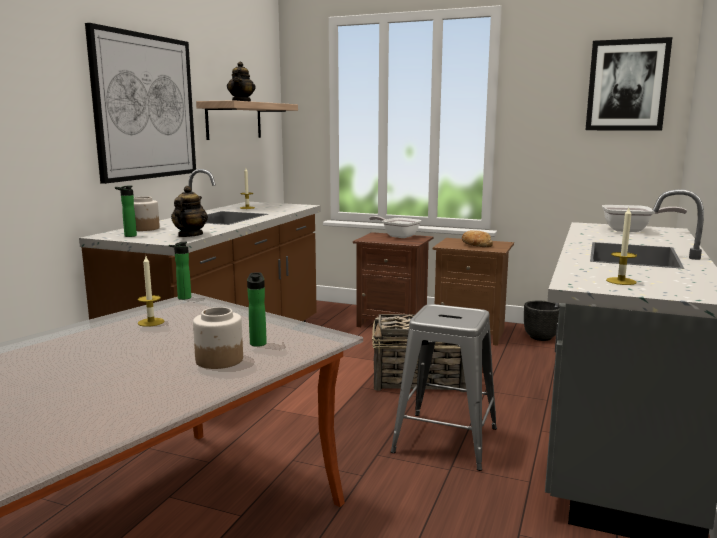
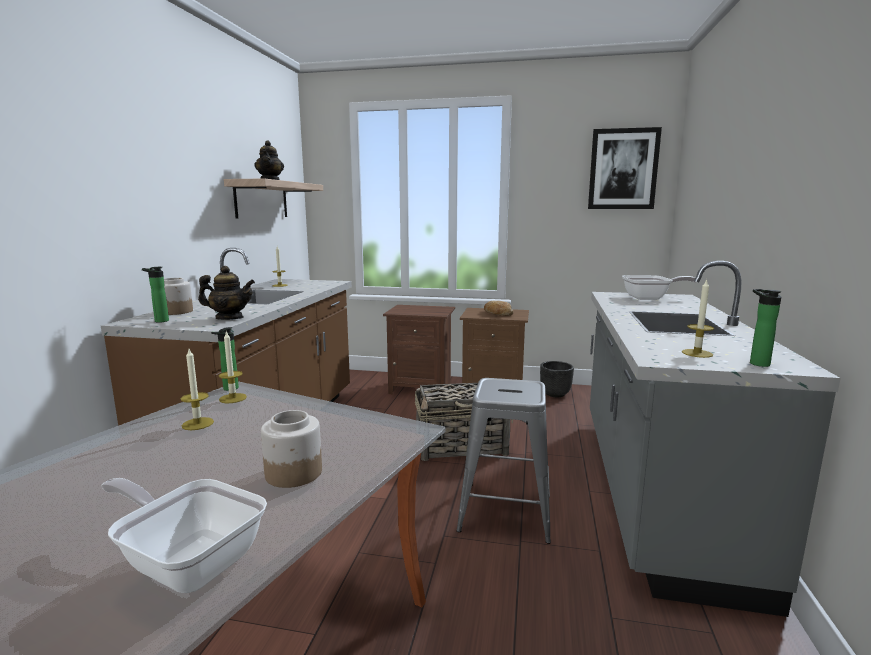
camera: 10 degrees left, 0 degrees up
picture [85,23,196,184] -> none
teapot [171,186,208,237] -> teapot turned 90 degrees clockwise [198,266,255,320]
bottle [247,272,267,347] -> bottle moved to [750,289,781,367]
frying pan [369,216,421,238] -> frying pan moved to [101,478,267,593]
none -> candle [219,331,247,403]

